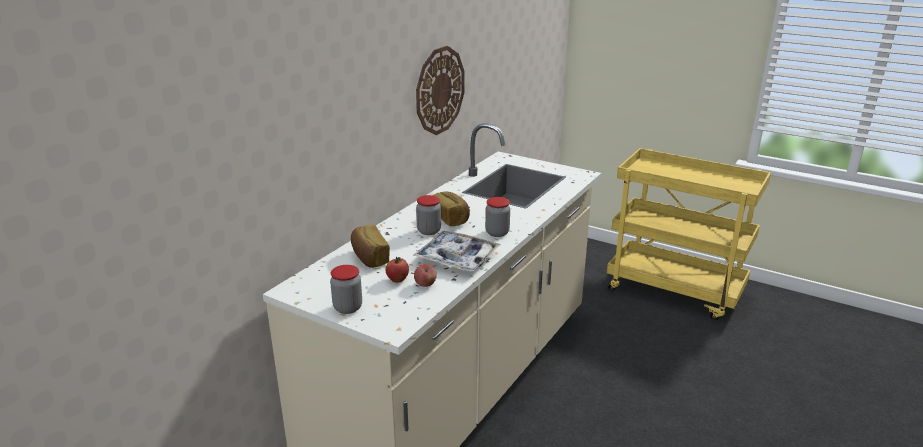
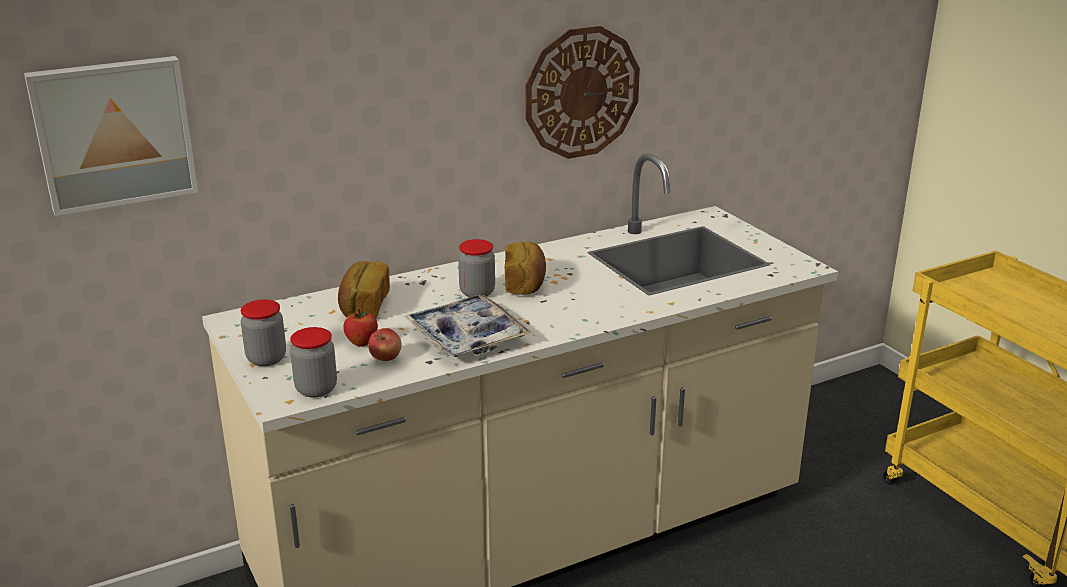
camera: 30 degrees right, 0 degrees up
jar [485,197,510,237] -> jar moved to [290,327,337,398]
none -> picture [24,56,198,216]

